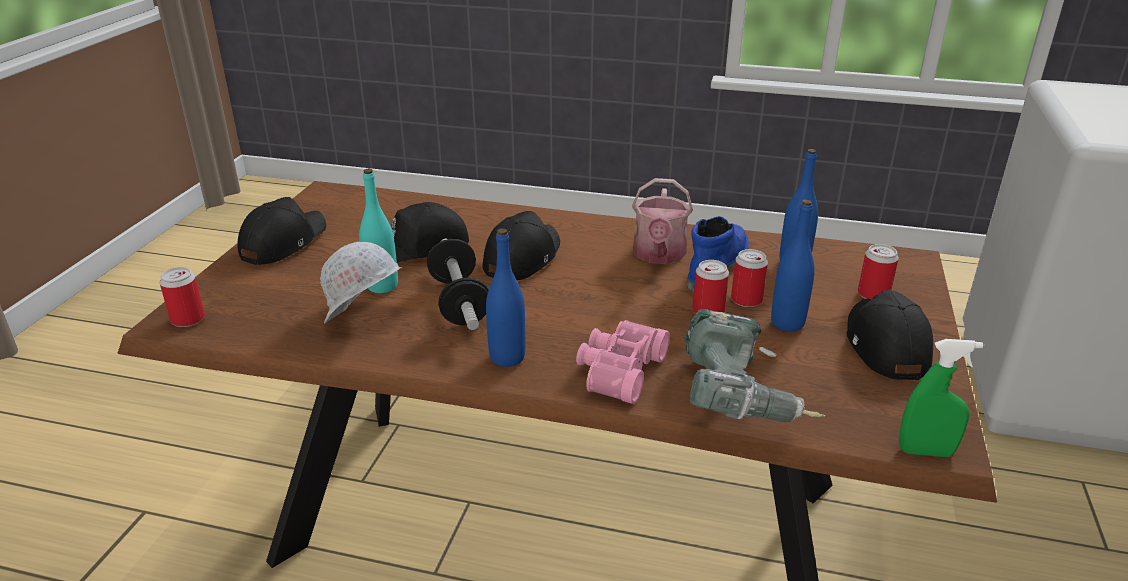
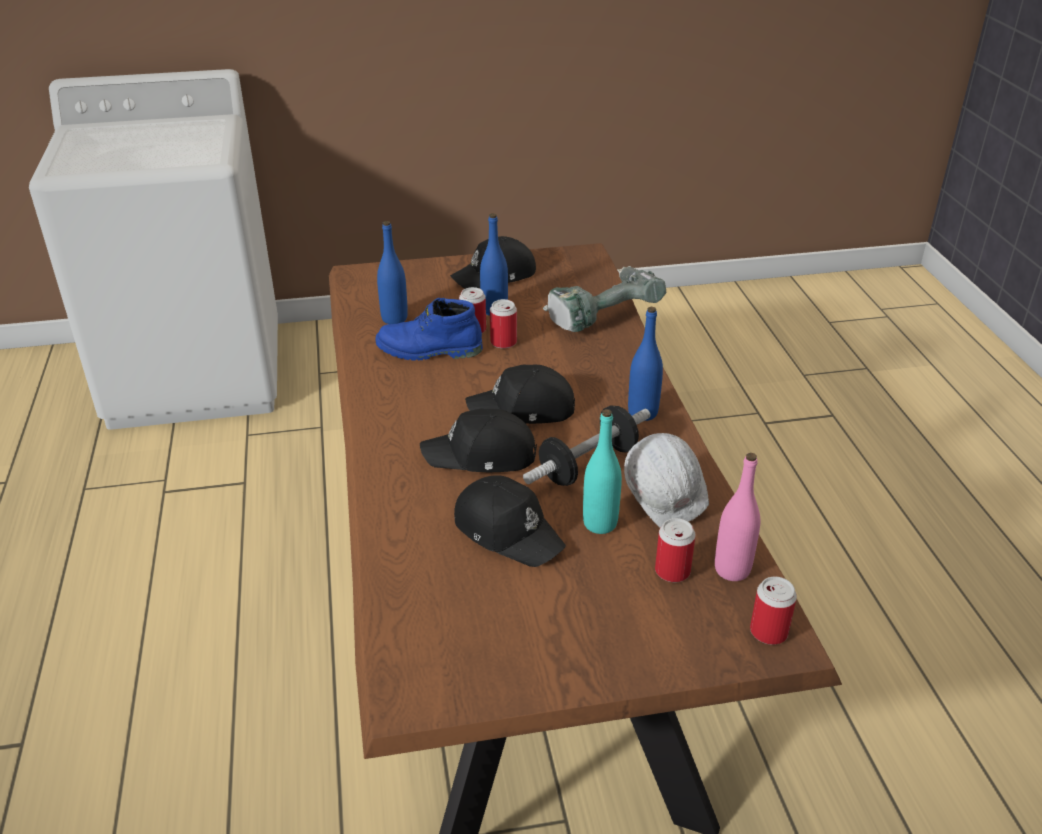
camera: 115 degrees left, 5 degrees up
black cap [237,197,326,265] -> black cap moved to [465,364,575,424]
pink binoculars [576,320,670,404] -> none
watering can [632,178,693,264] -> none
can [858,244,899,299] -> can moved to [655,518,696,582]
green spray bottle [899,339,983,457] -> none
none -> pink bottle [715,453,760,581]

